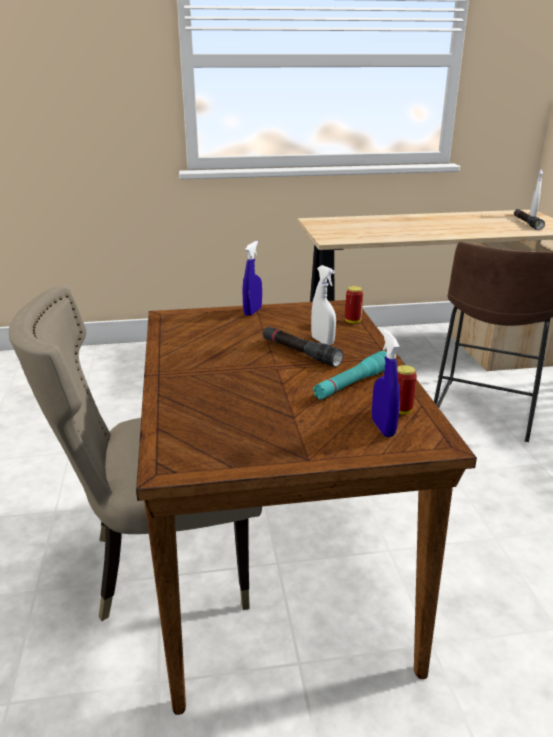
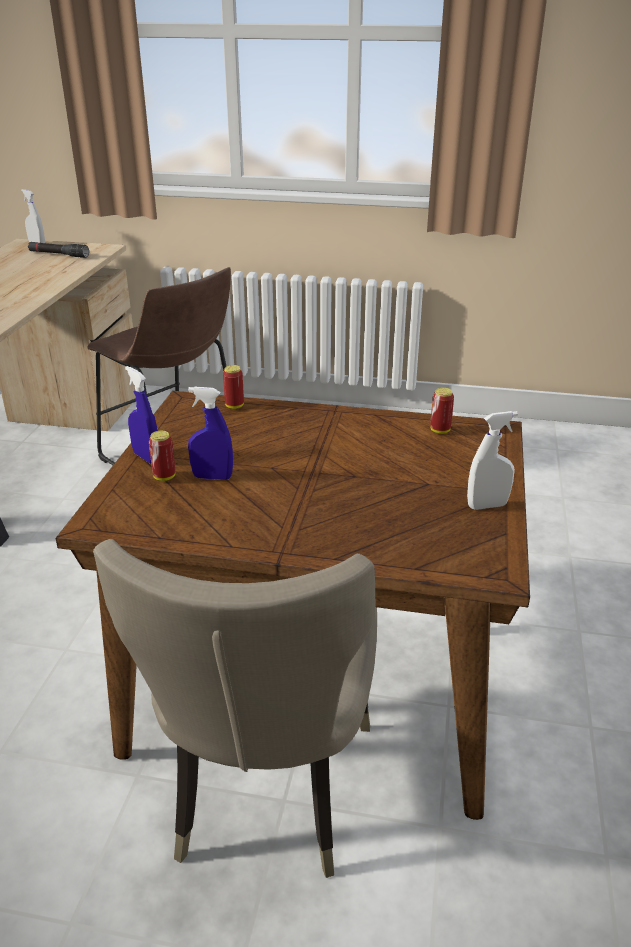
camera: 70 degrees left, 5 degrees up
black flashlight [263,327,343,367] -> none
white spray bottle [311,265,336,345] -> white spray bottle moved to [467,411,518,510]
turquoise flashlight [313,351,387,400] -> none
blue spray bottle [372,330,400,437] -> blue spray bottle moved to [188,386,233,480]
none -> can [149,431,176,481]

